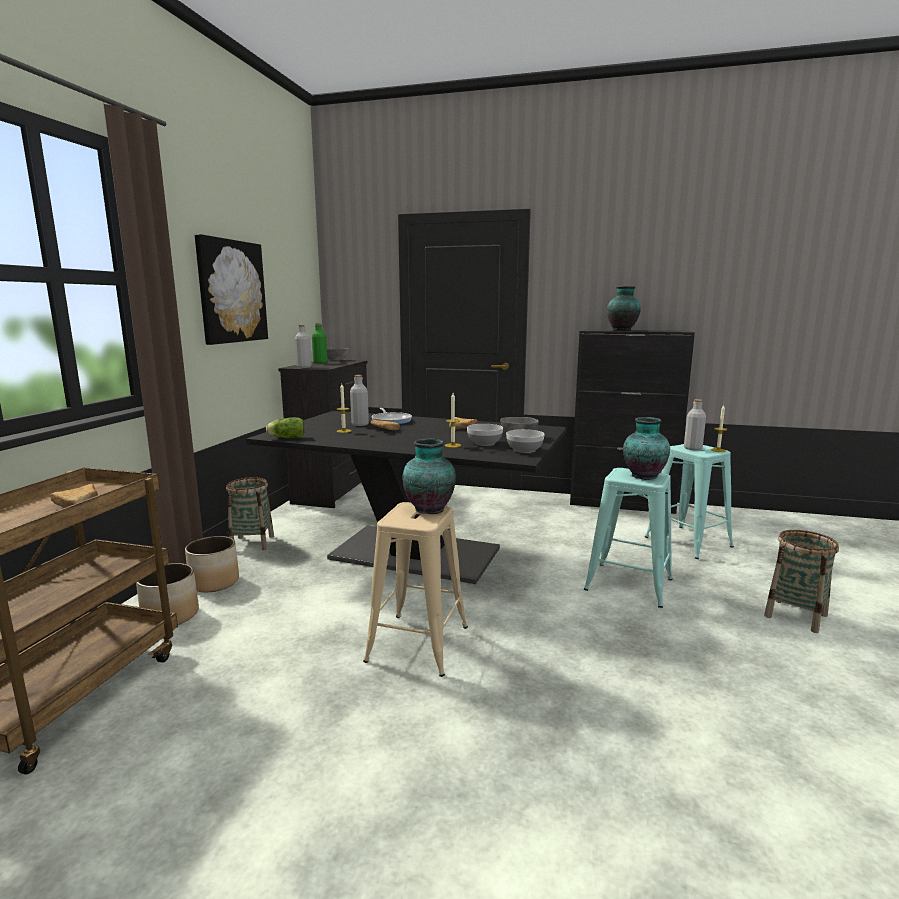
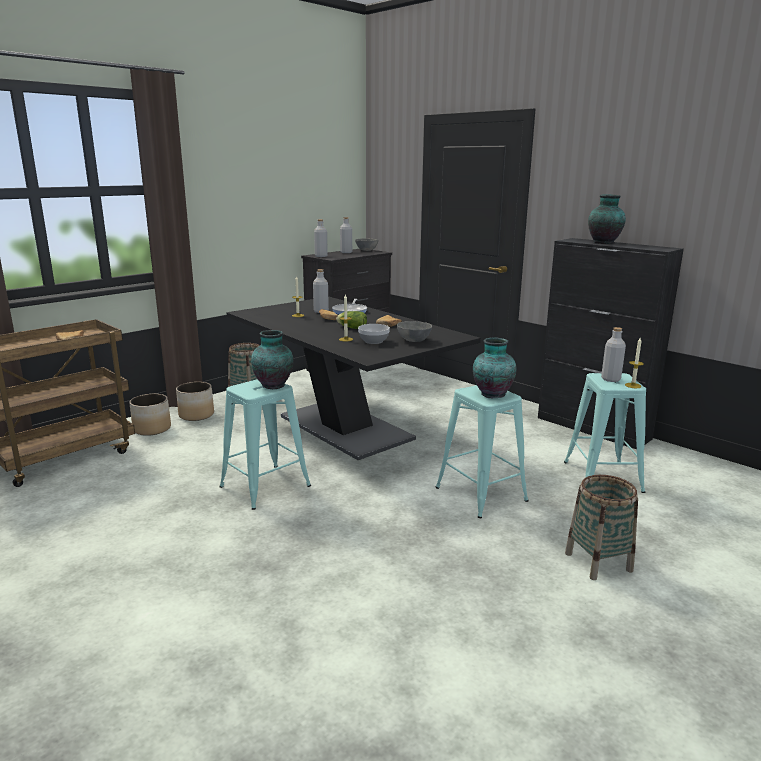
camera: 30 degrees right, 5 degrees up
picture [195,234,268,345] -> none
lettuce [266,417,305,438] -> lettuce moved to [336,311,367,329]
green bottle [312,323,327,364] -> grey bottle [340,217,352,253]
beige stool [363,502,468,677] -> turquoise stool [219,379,311,510]
bowl [506,429,545,453] -> none

